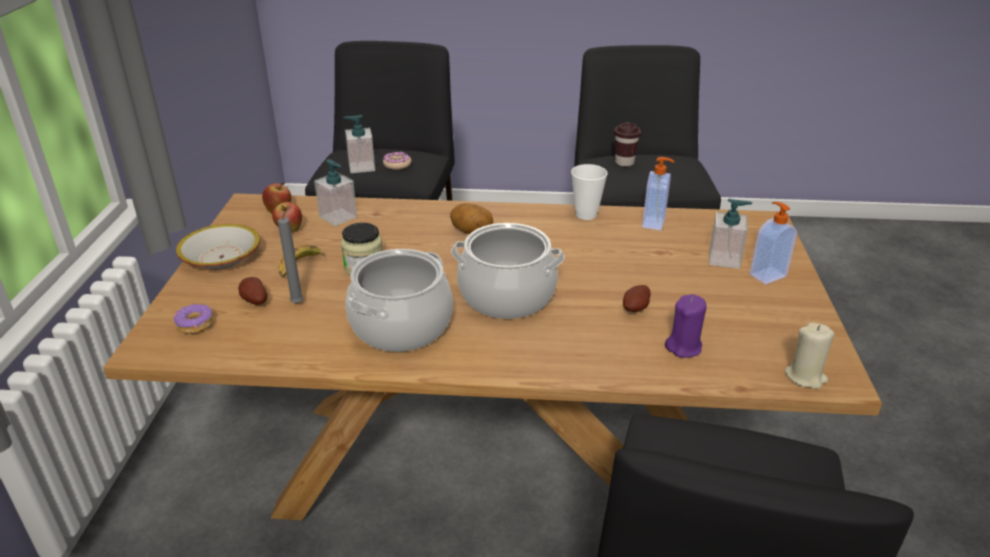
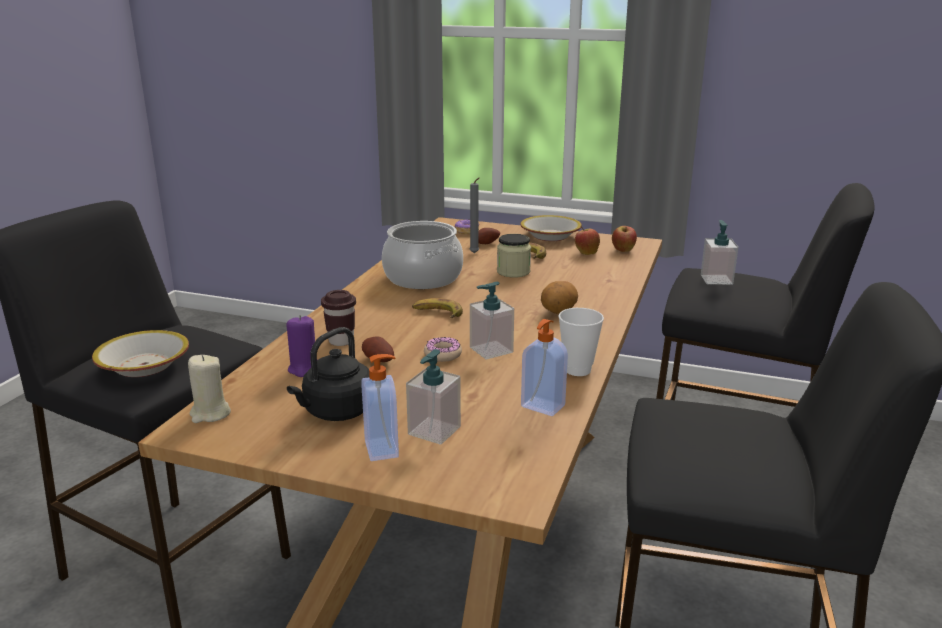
camera: 105 degrees right, 10 degrees down
soap dispenser [314,159,357,226] -> soap dispenser moved to [470,282,514,359]
donut [383,152,411,170] -> donut moved to [424,337,462,362]
cooking pot [451,223,565,319] -> banana [412,298,463,318]
brown cup [614,123,641,167] -> brown cup moved to [321,290,356,346]
none -> bowl [92,330,189,377]
none -> black kettle [287,327,369,421]

